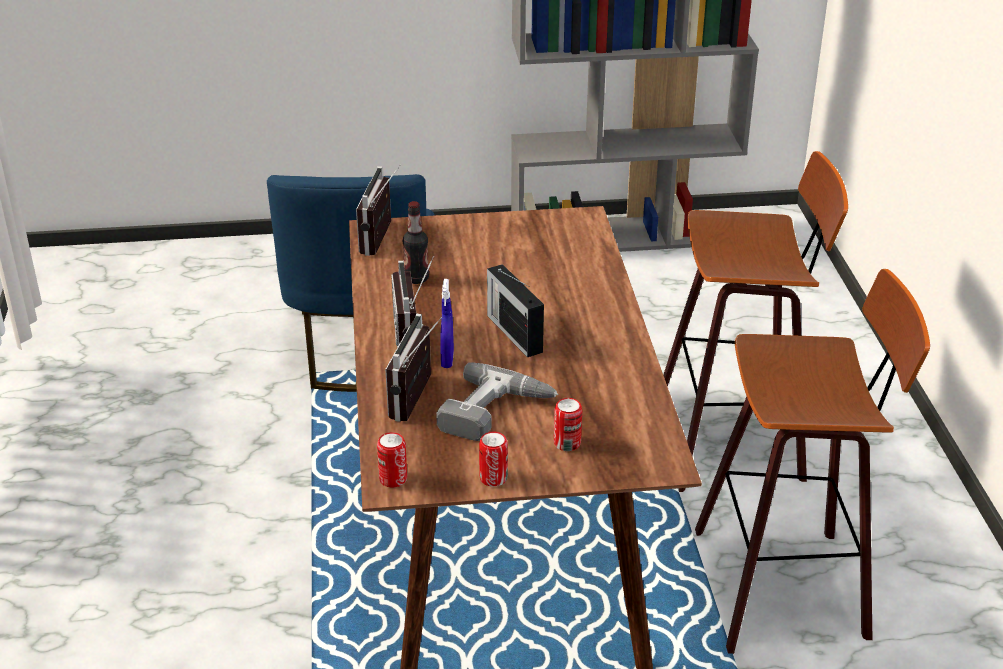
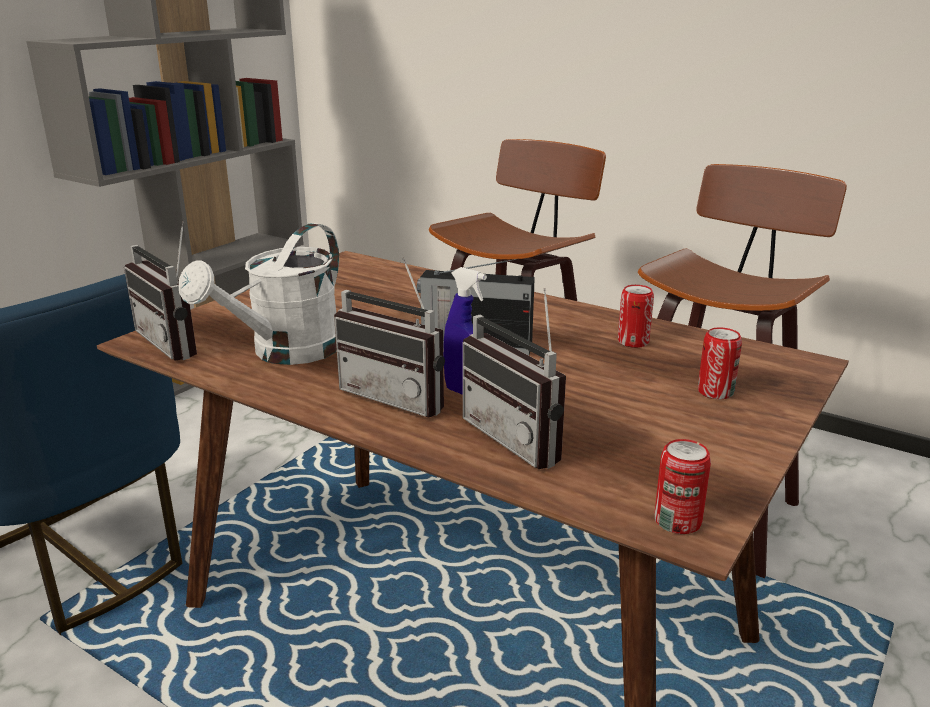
camera: 50 degrees left, 10 degrees down
bottle [403,201,429,284] -> white watering can [179,223,339,365]
power drill [436,363,558,441] -> none
can [479,432,508,487] -> can moved to [618,285,654,348]

